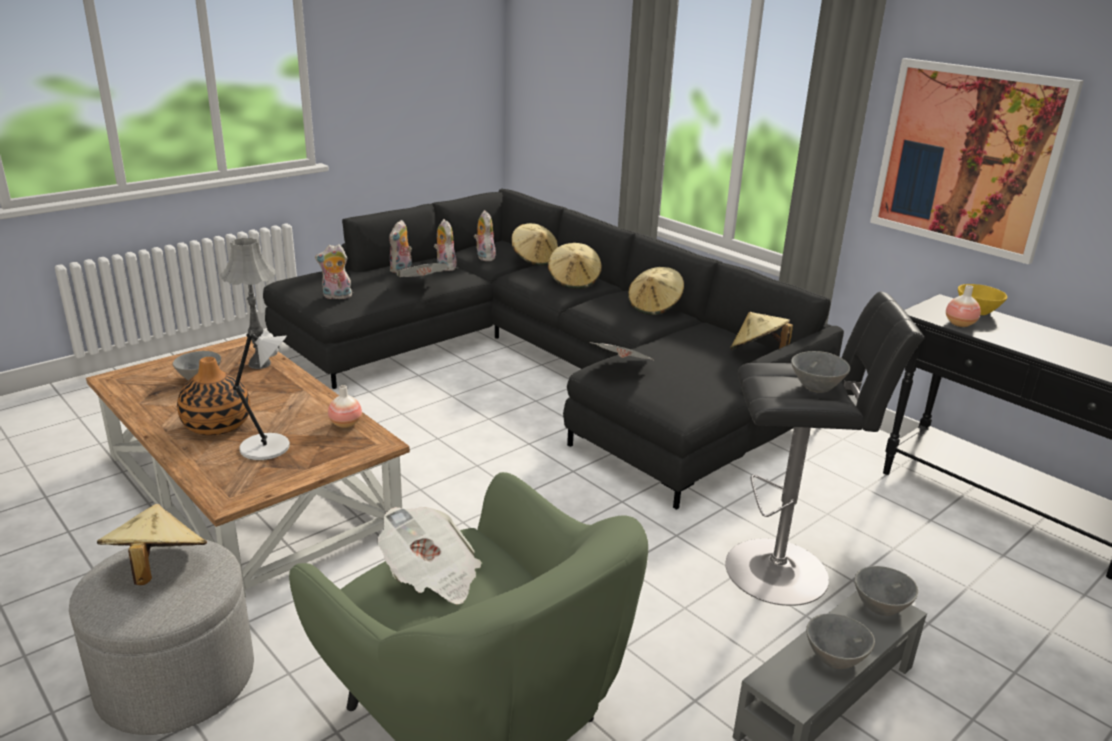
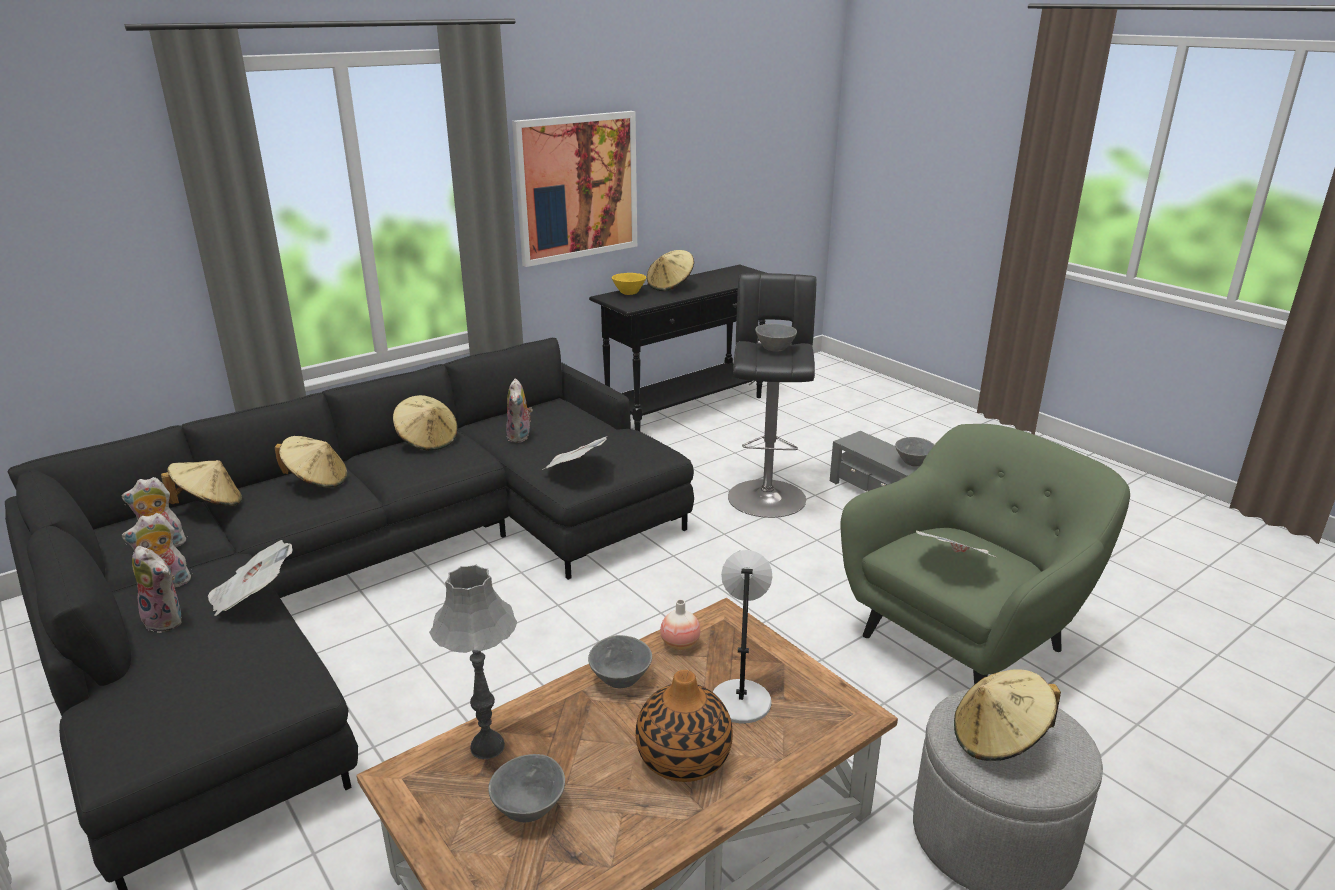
camera: 85 degrees left, 0 degrees up
plush toy [315,244,352,299] -> plush toy moved to [506,379,533,443]
beige hat [730,312,793,350] -> beige hat moved to [647,250,694,291]
grey bowl [854,566,918,616] -> grey bowl moved to [588,635,652,688]
vase [946,285,981,327] -> none

